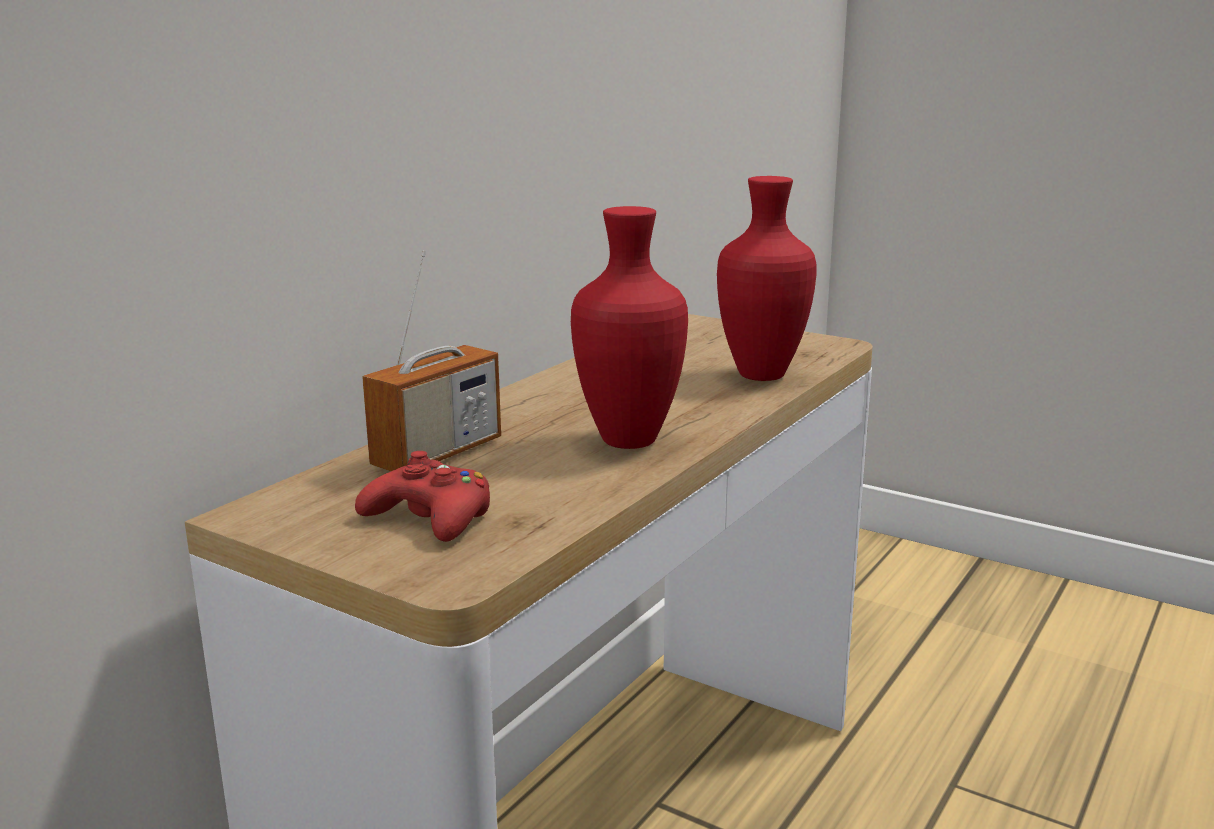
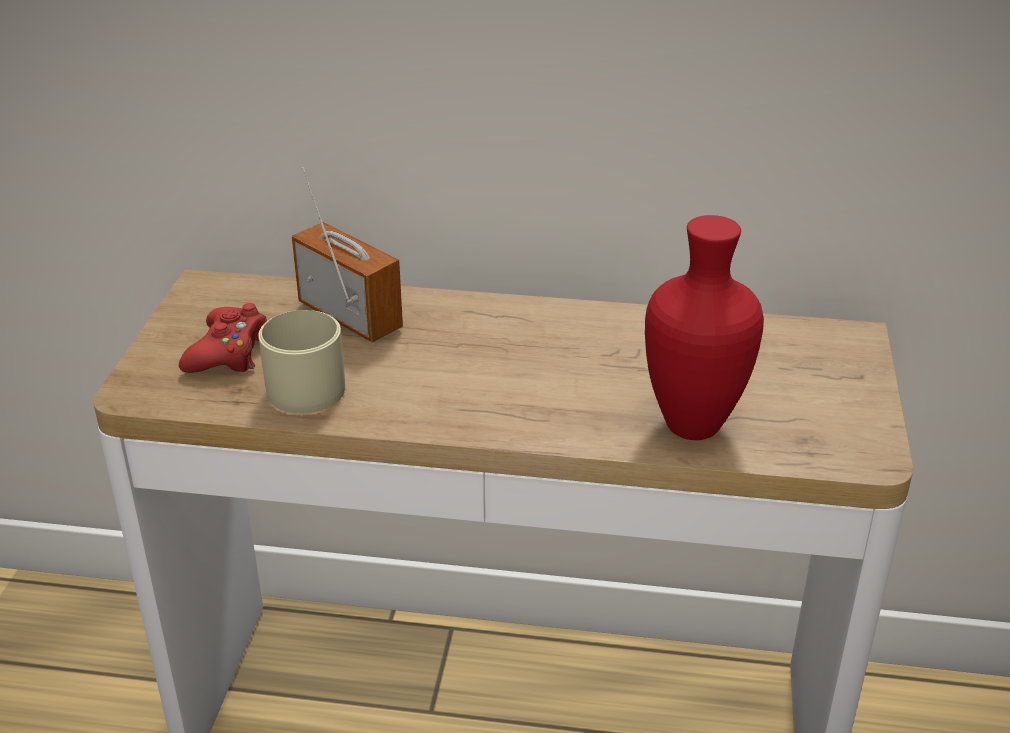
camera: 65 degrees right, 15 degrees up
radio [362,251,501,471] -> radio turned 150 degrees counterclockwise [292,167,403,342]
red vase [571,206,688,449] -> none
none -> beige mug [258,310,345,414]

